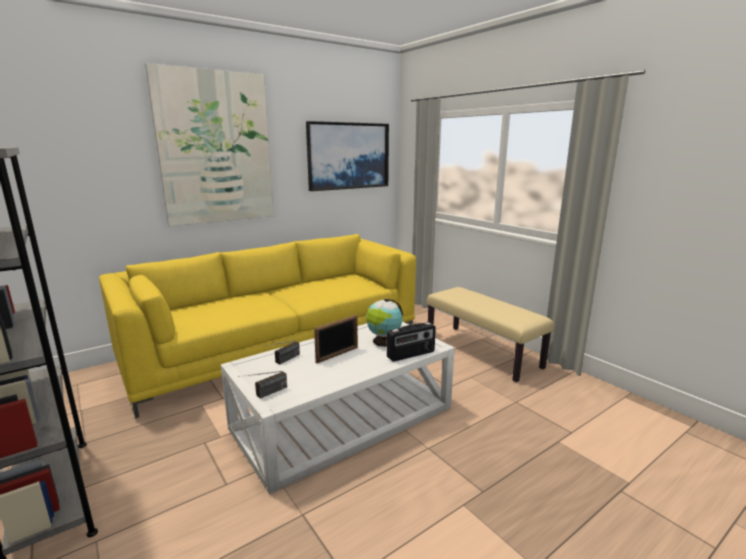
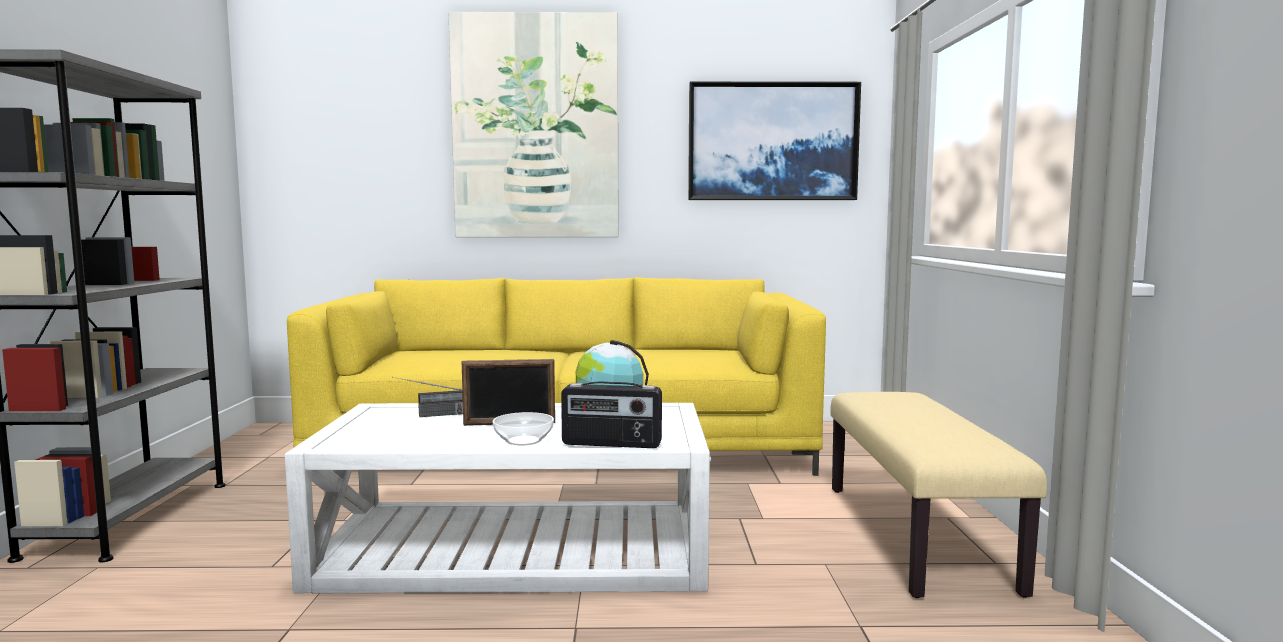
camera: 35 degrees right, 10 degrees down
radio [238,371,287,398] -> none
none -> bowl [493,412,554,445]

